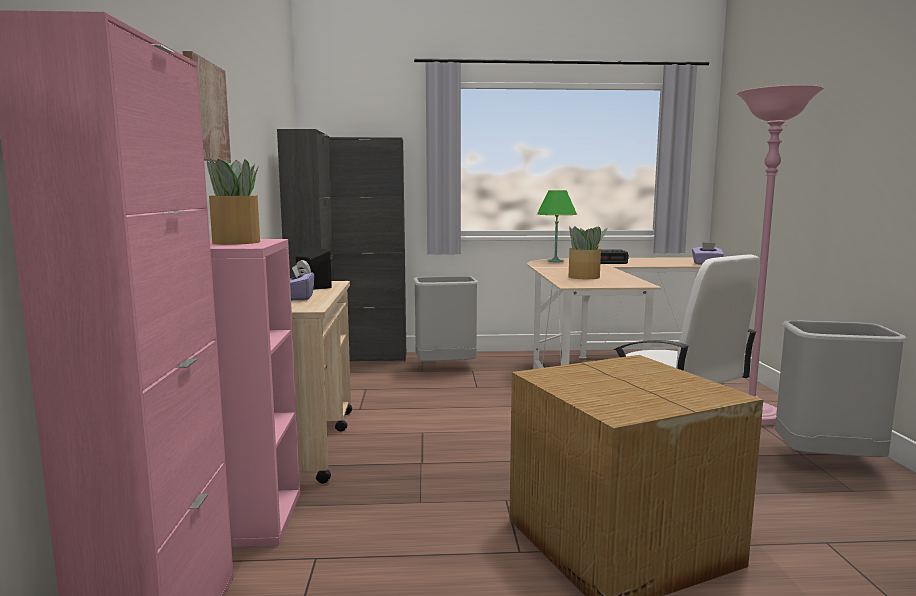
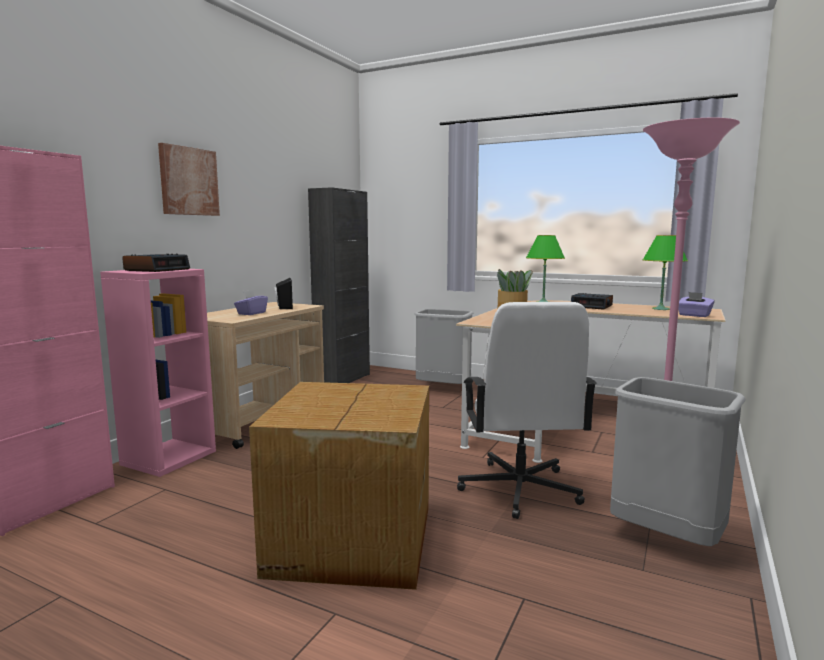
camera: 30 degrees right, 0 degrees up
potted plant [207,158,260,245] -> alarm clock [122,254,190,272]
black cabinet [329,137,406,361] -> none
none -> green table lamp [643,235,688,310]

